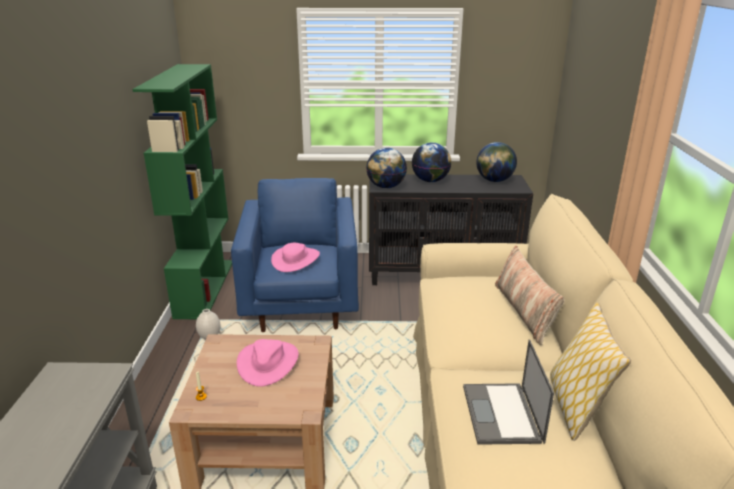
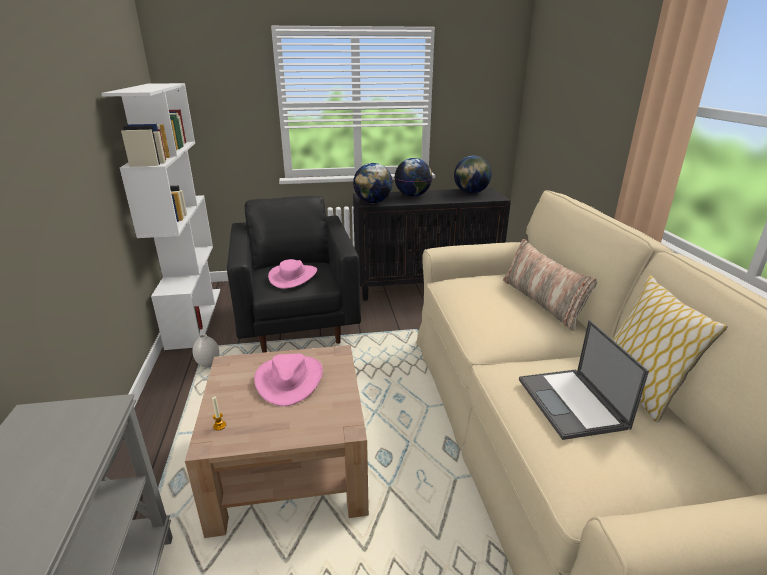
camera: 10 degrees left, 0 degrees up
green bookcase [132,64,232,319] -> white bookcase [101,83,220,350]
blue armchair [231,178,359,332] -> black armchair [227,196,361,353]

